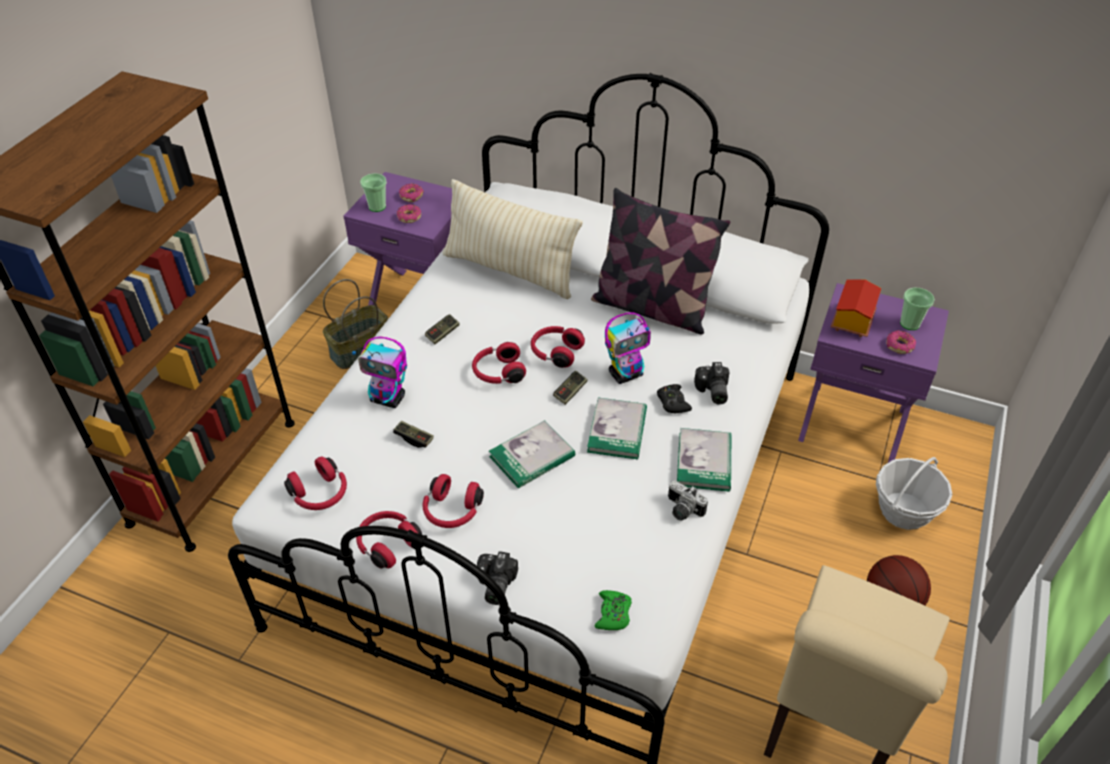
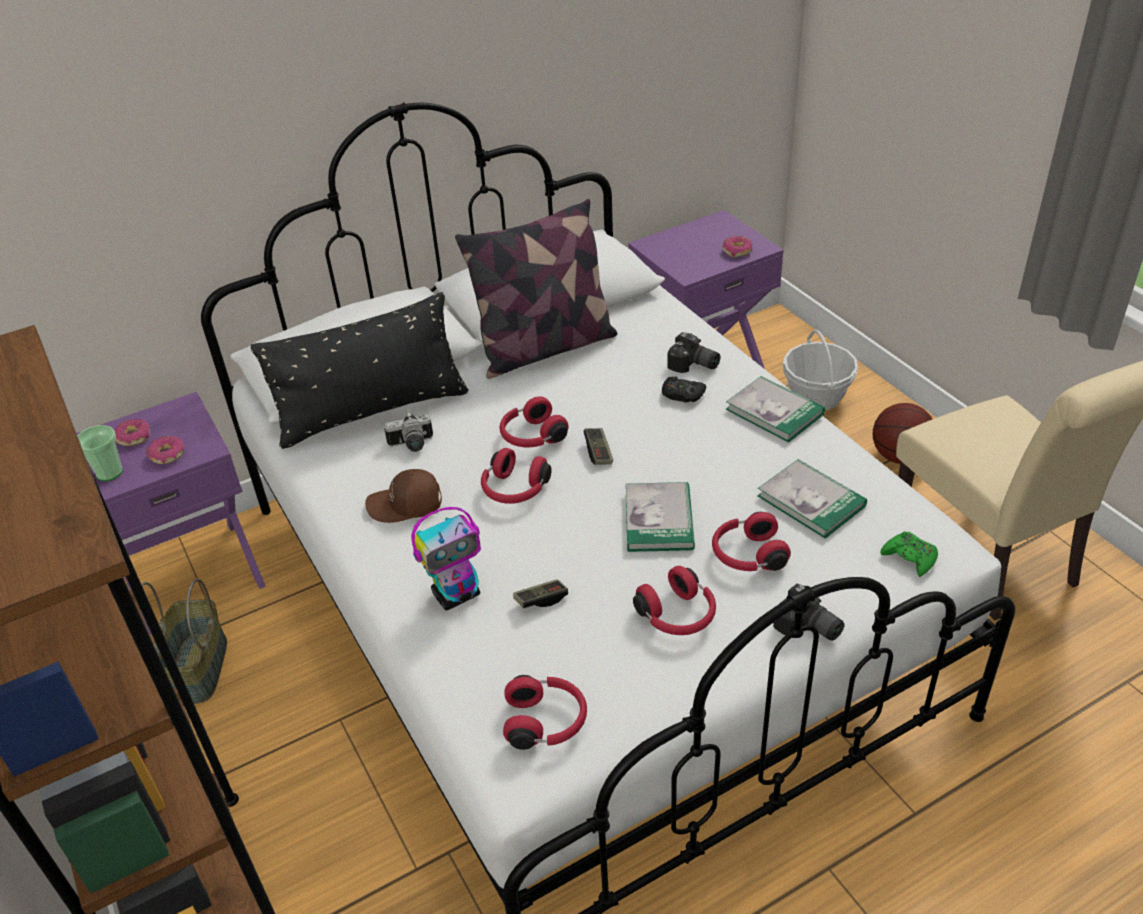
camera: 50 degrees left, 5 degrees down
red headphones [356,511,422,568] -> red headphones moved to [712,512,791,571]
game controller [425,314,460,344] -> brown cap [365,469,442,523]
beige pillow [443,179,583,299] -> black pillow [251,292,468,449]
book [587,398,647,459] -> book moved to [757,459,867,539]
toy robot [605,312,651,384] -> none
camera [668,480,708,521] -> camera moved to [384,412,433,452]
toy house [831,279,882,337] -> none
cup [900,288,935,330] -> none

